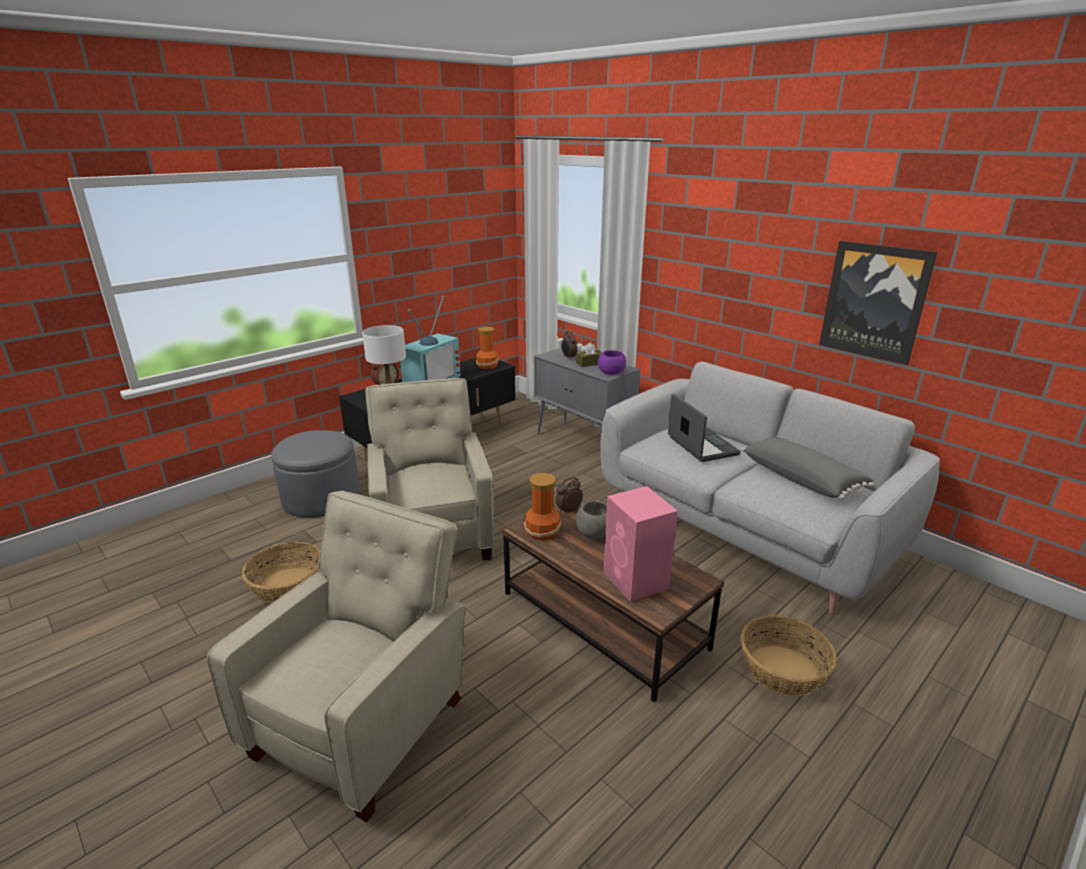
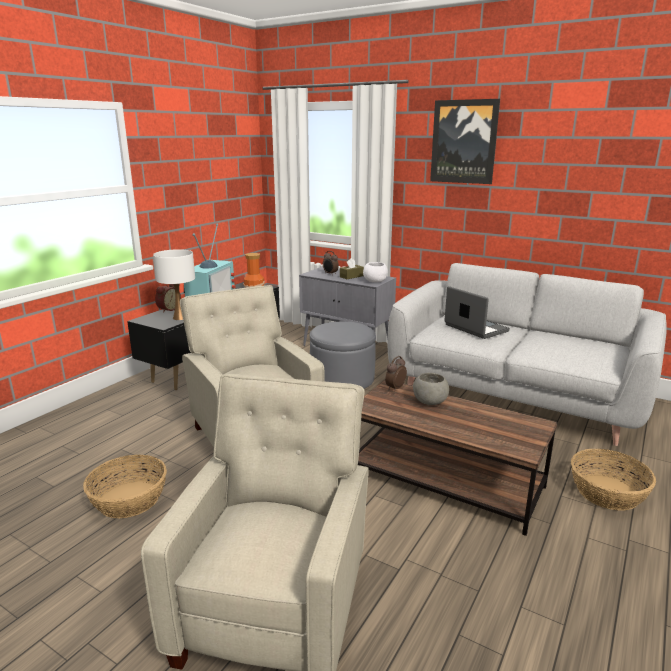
camera: 15 degrees left, 5 degrees down
grey ottoman [271,430,360,518] -> grey ottoman moved to [310,322,376,389]
vase [524,473,561,540] -> none
purple bowl [598,350,626,375] -> white bowl [363,262,388,282]
pink speaker [604,486,678,602] -> none
grey pillow [741,437,874,500] -> none
picture [819,241,937,365] -> picture moved to [430,99,500,184]

